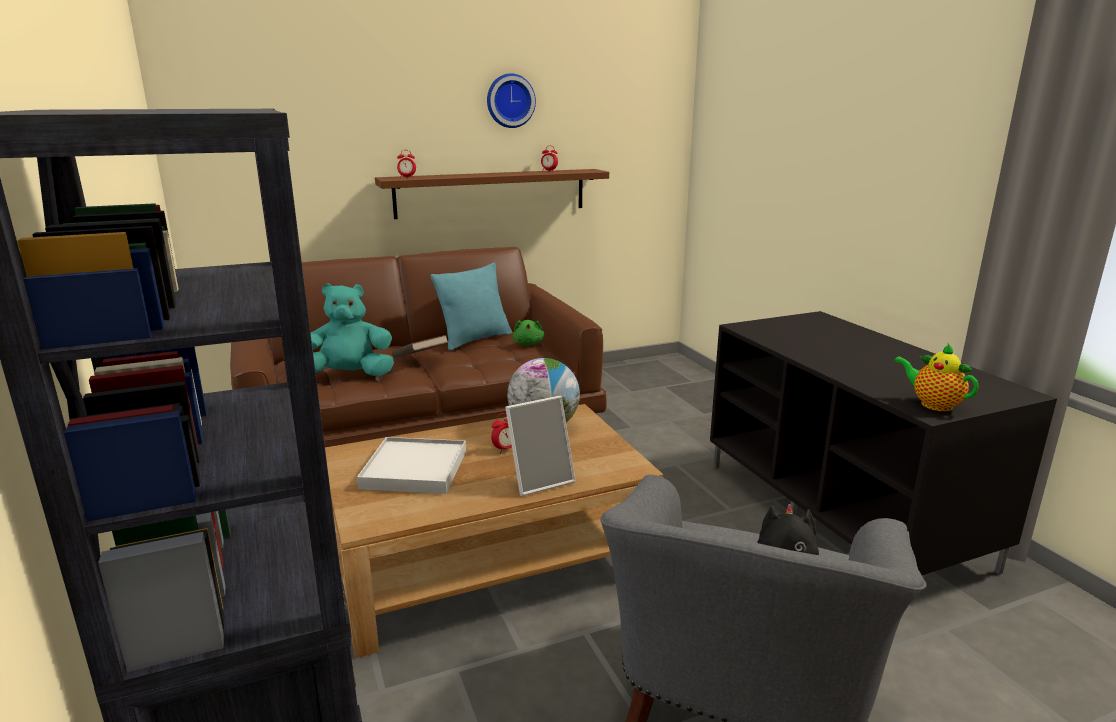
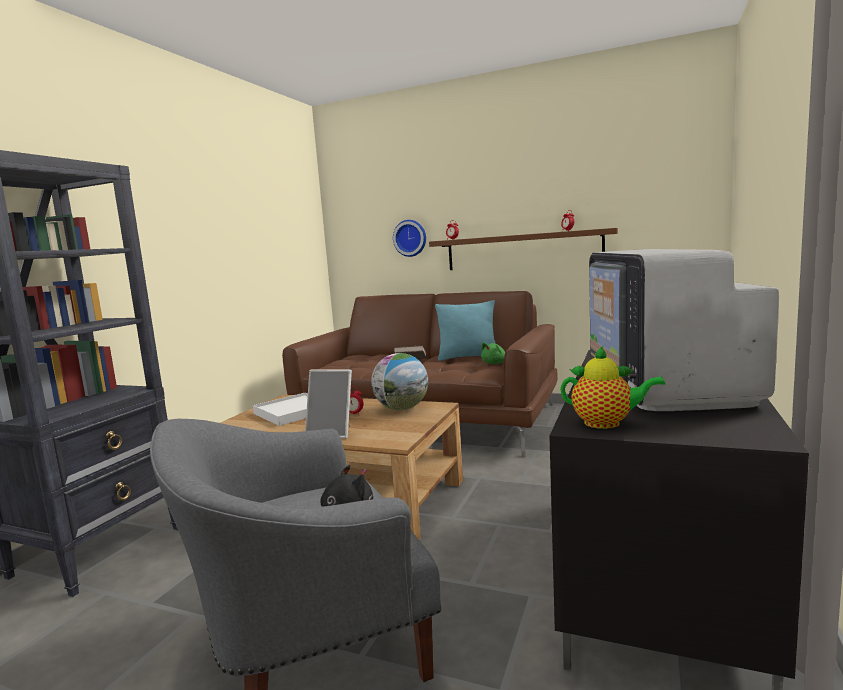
camera: 45 degrees right, 10 degrees down
turquoise plush toy [311,283,394,376] -> none
wall clock [487,73,536,128] -> wall clock moved to [393,220,426,257]
teapot [894,342,979,412] -> teapot turned 105 degrees clockwise [560,345,665,429]
none -> television [589,249,779,411]

